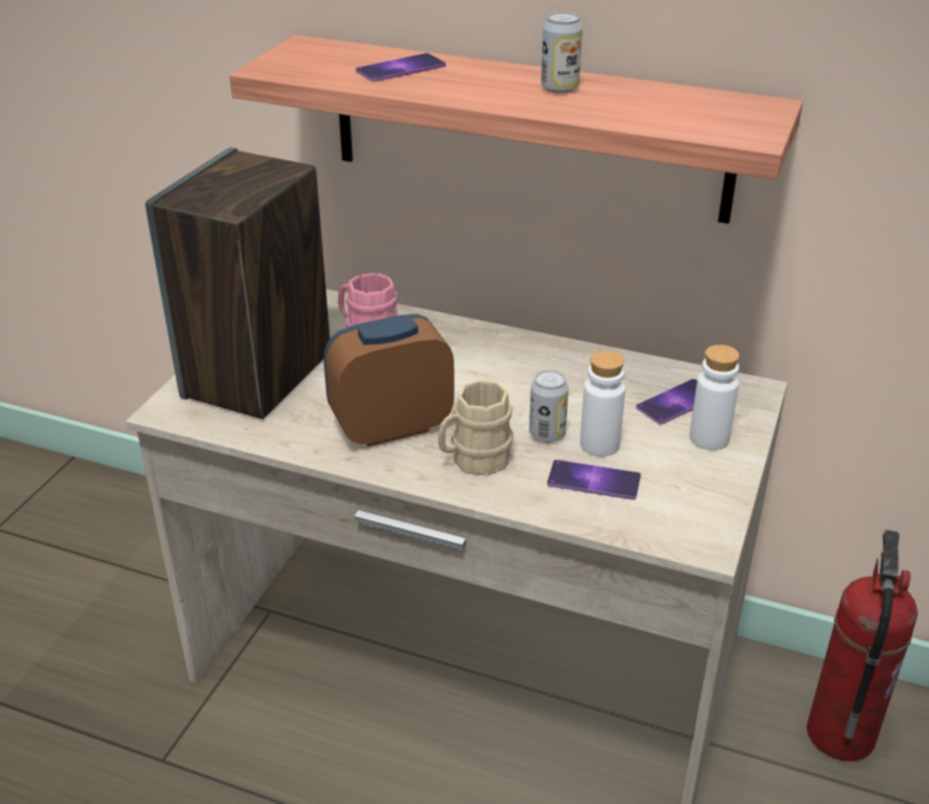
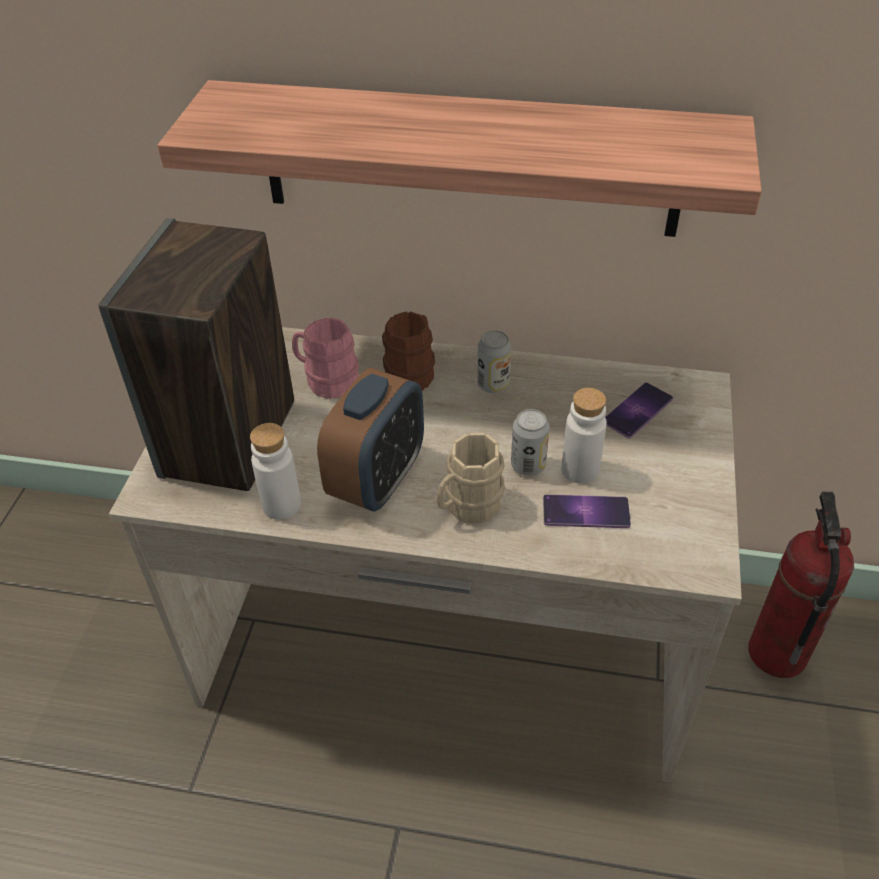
camera: 10 degrees left, 10 degrees up
alarm clock [324,314,454,447] -> alarm clock turned 150 degrees clockwise [317,368,424,511]
phone [356,53,446,82] -> none
can [541,12,583,93] -> can moved to [477,330,511,393]
white bottle [690,345,740,450] -> white bottle moved to [250,423,301,520]
none -> brown mug [382,311,435,390]

